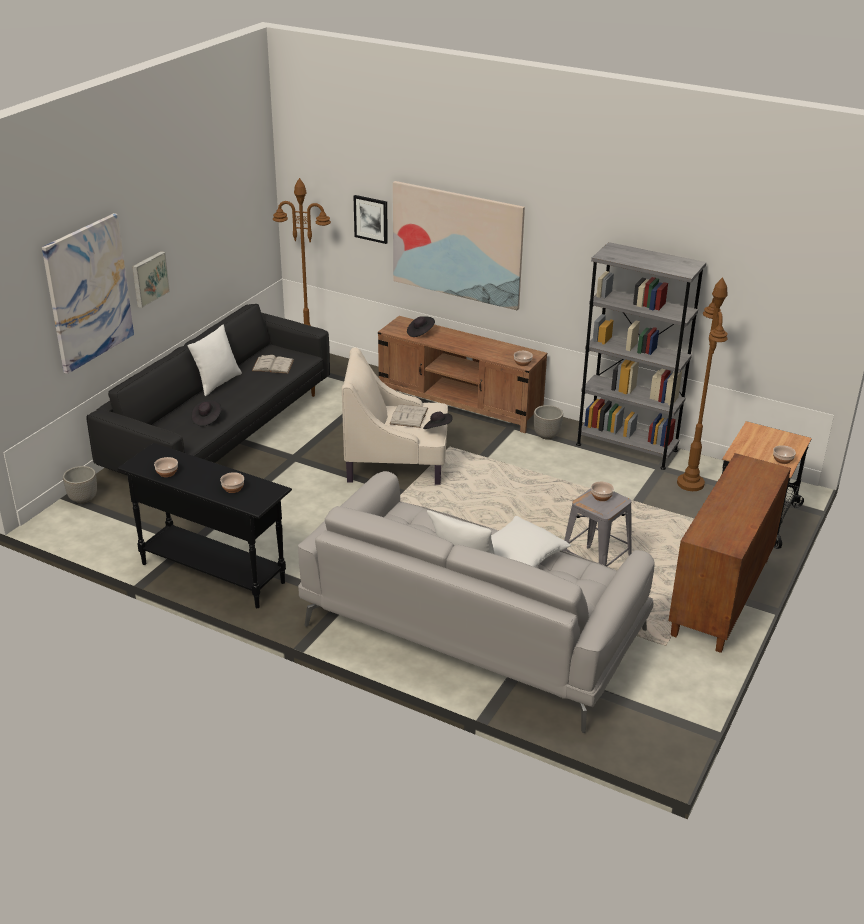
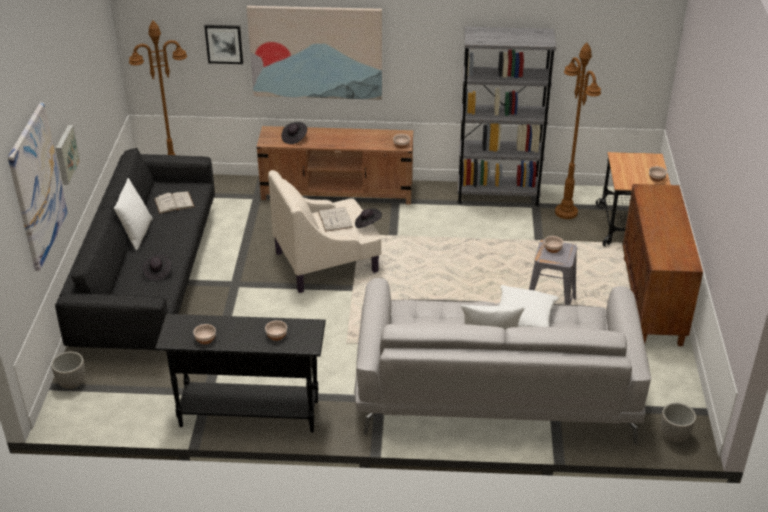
camera: 25 degrees left, 5 degrees up
planter [534,405,563,439] -> planter moved to [661,403,696,442]

